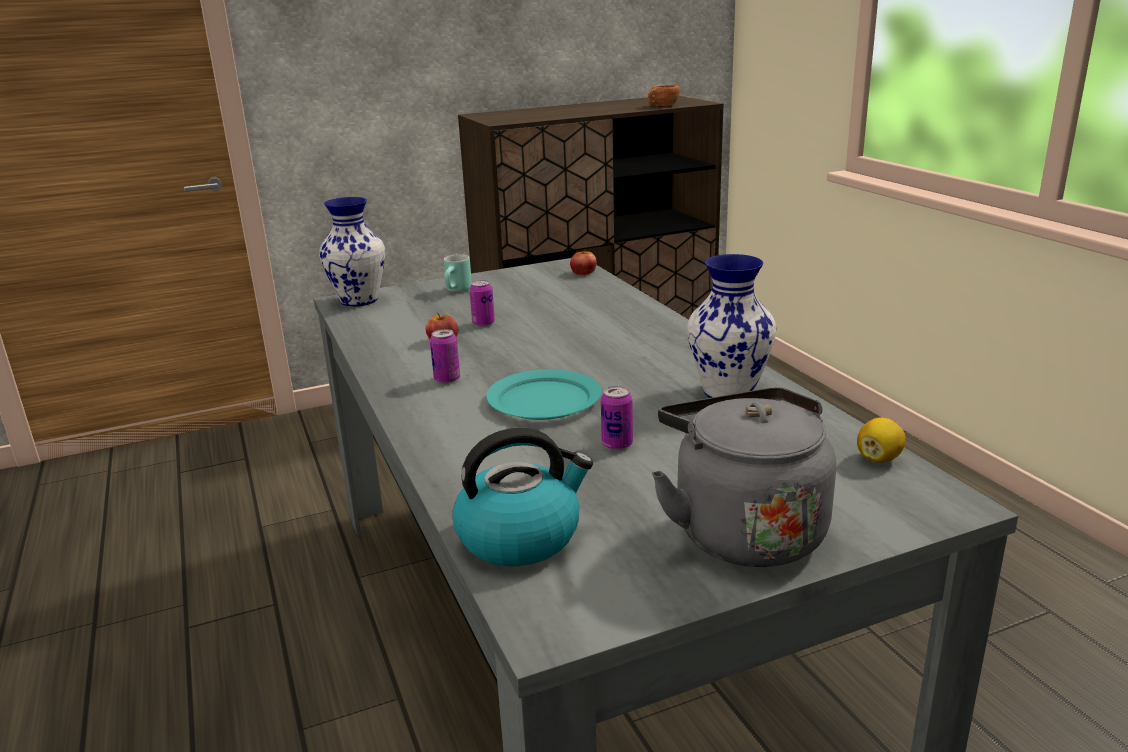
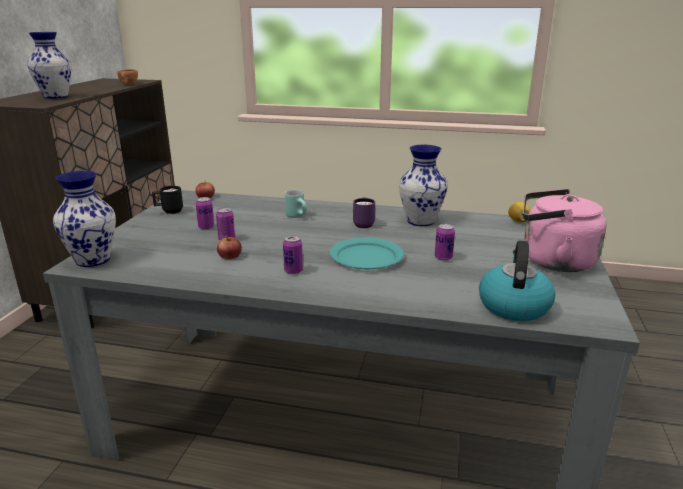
camera: 55 degrees left, 0 degrees up
turquoise mug [444,254,472,292] -> turquoise mug moved to [285,190,307,218]
grey kettle [652,387,836,567] -> pink kettle [523,189,607,272]
none -> vase [27,32,71,99]
none -> black mug [152,186,183,214]
none -> can [196,197,214,230]
none -> purple mug [353,197,375,228]

